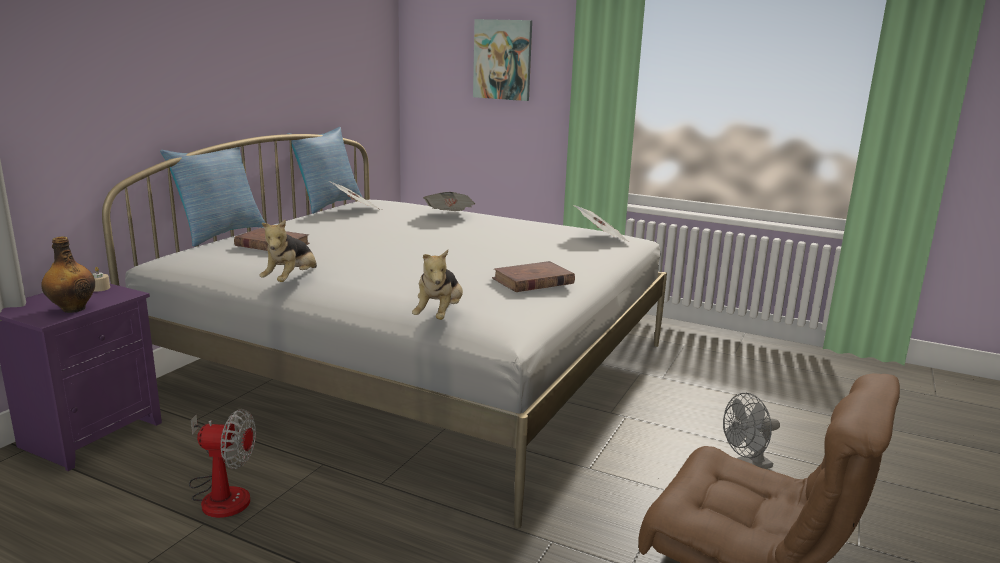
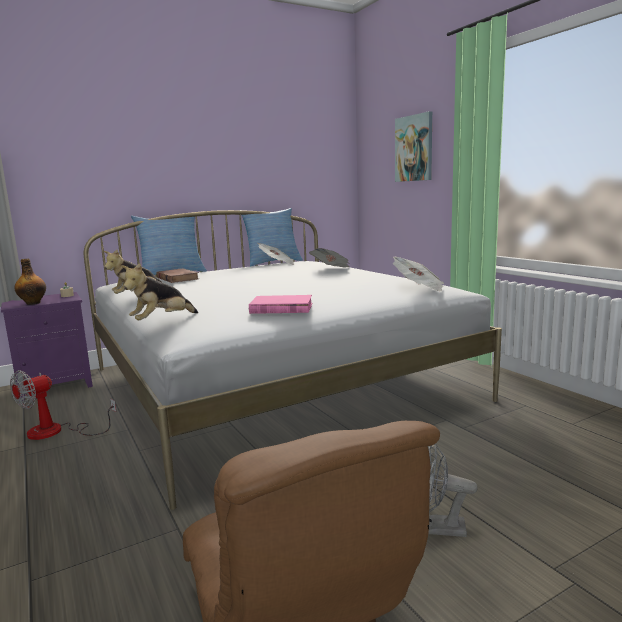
camera: 35 degrees right, 5 degrees down
fan [189,409,256,518] -> fan turned 90 degrees clockwise [10,370,116,440]
brown book [492,261,575,292] -> pink book [249,295,312,314]

